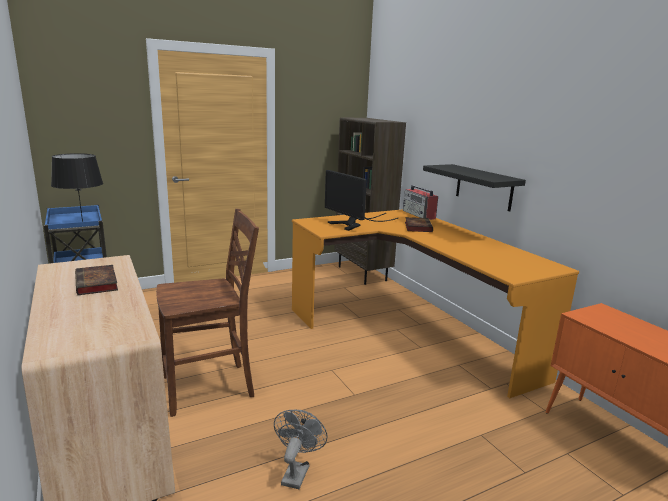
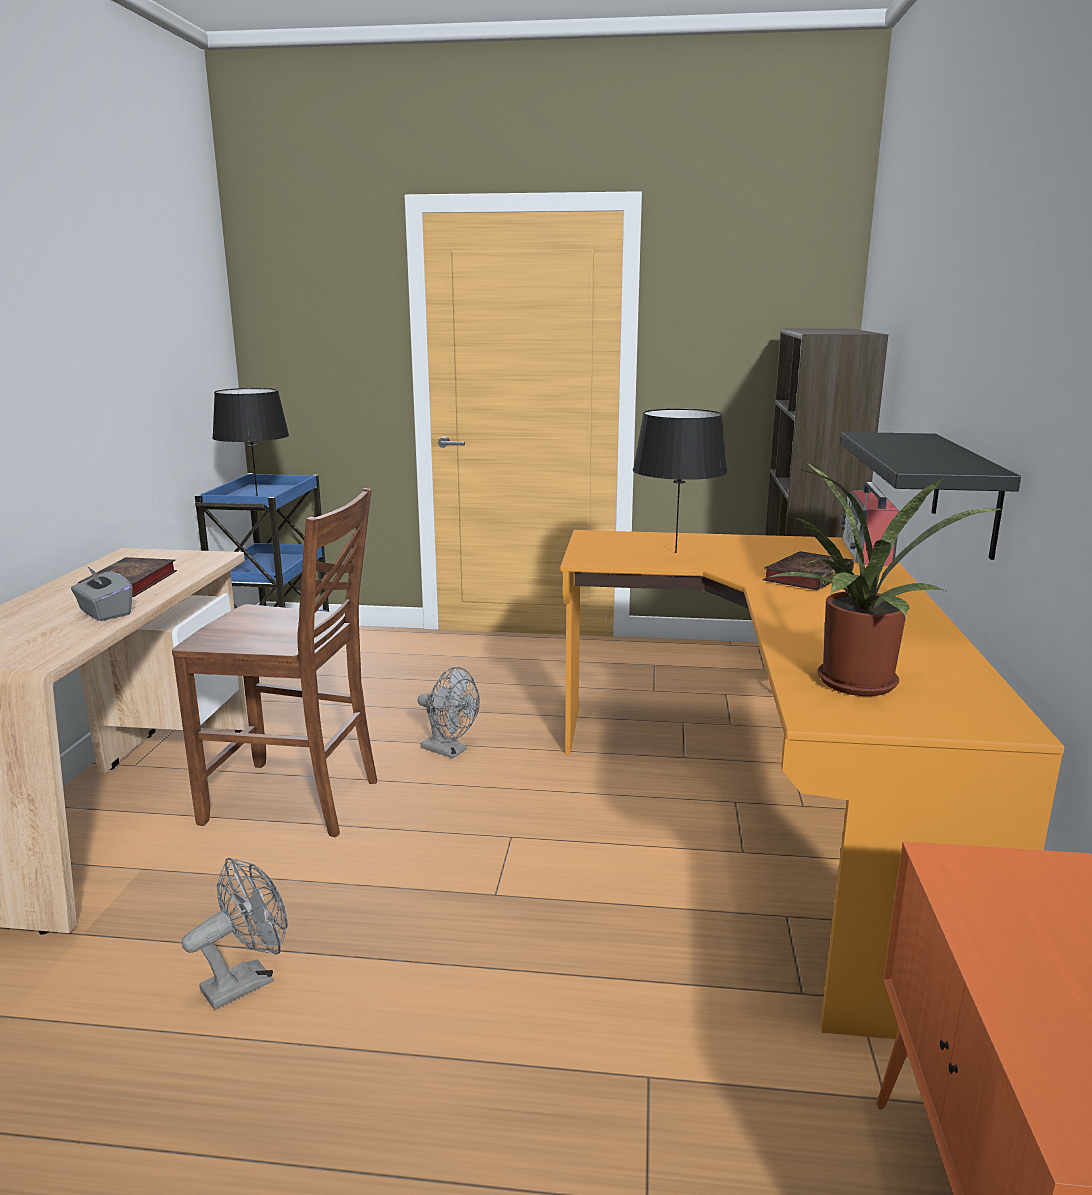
camera: 35 degrees right, 0 degrees up
monitor [325,170,398,231] -> black table lamp [633,409,727,553]
none -> grey tissue box [71,566,132,621]
none -> grey fan [417,667,480,758]
none -> potted plant [768,463,1001,696]

